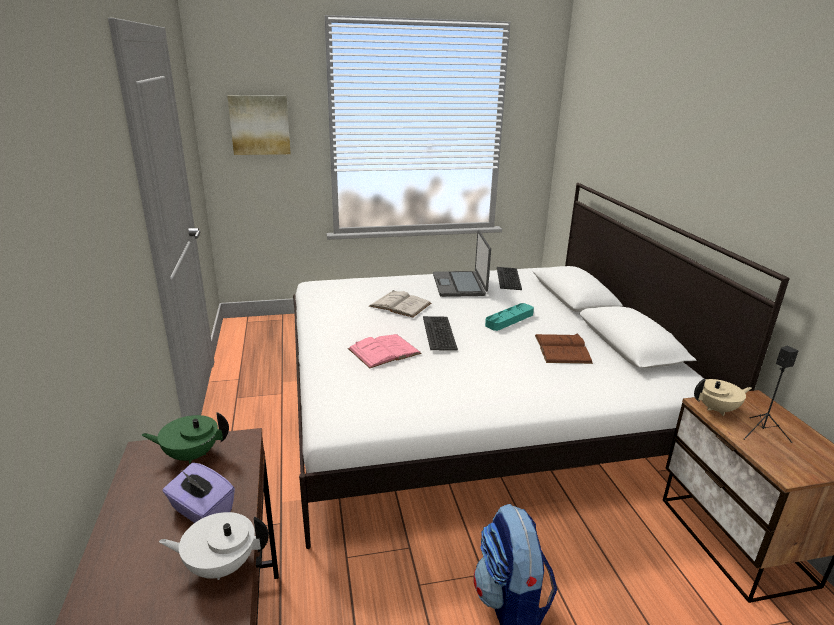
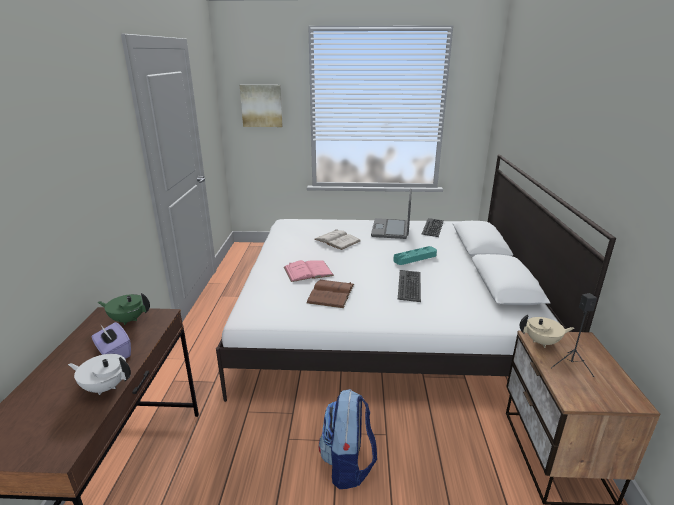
camera: 15 degrees right, 0 degrees up
keyboard [423,316,458,351] -> keyboard moved to [398,270,421,302]
brown book [535,333,593,364] -> brown book moved to [306,280,354,308]

